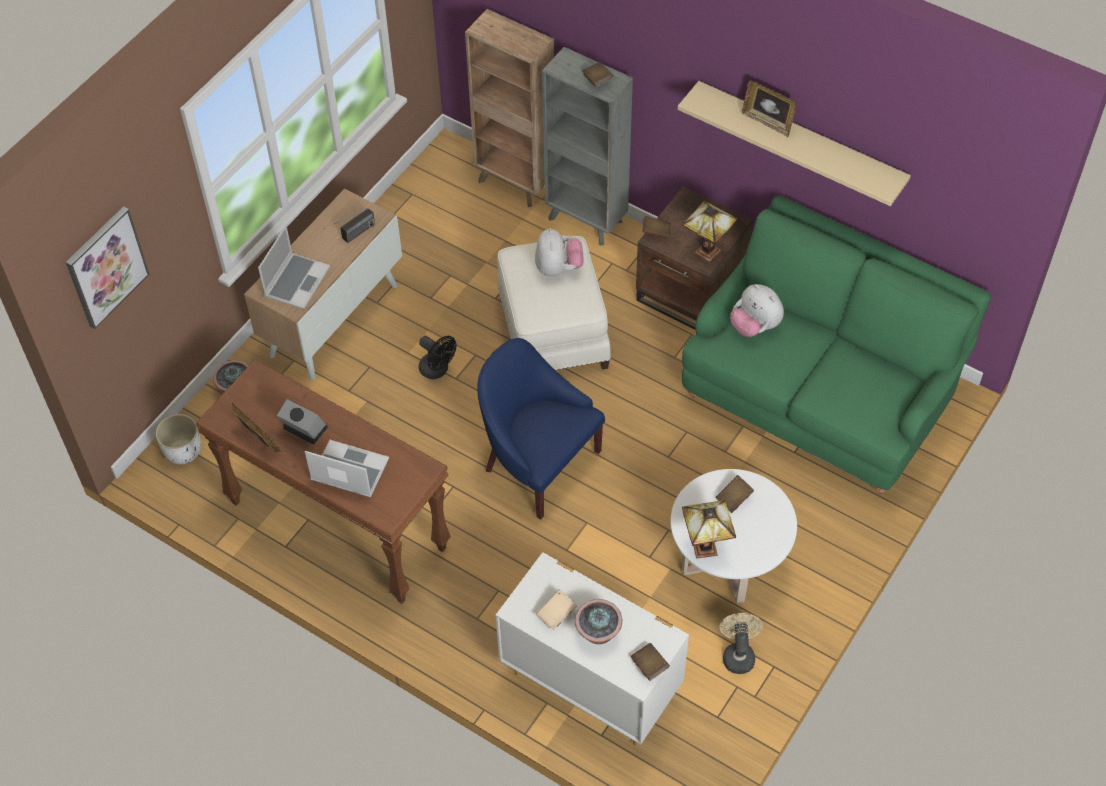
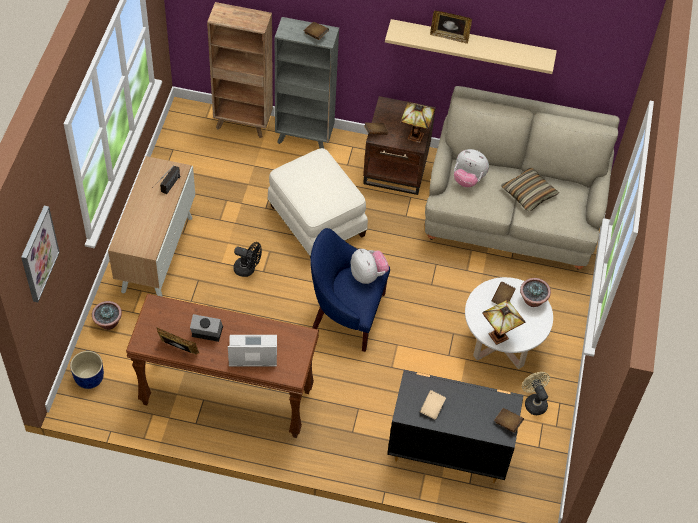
camera: 25 degrees left, 0 degrees up
white planter [155,414,201,464] -> blue planter [70,351,104,389]
laptop [258,225,330,309] -> none
white dresser [496,552,689,746] -> black dresser [387,370,524,483]
plush toy [535,228,584,276] -> plush toy moved to [351,249,389,284]
potted plant [575,599,622,644] -> potted plant moved to [520,278,551,307]
green sofa [682,196,991,494] -> beige sofa [425,86,620,270]
none -> pillow [501,168,559,212]

